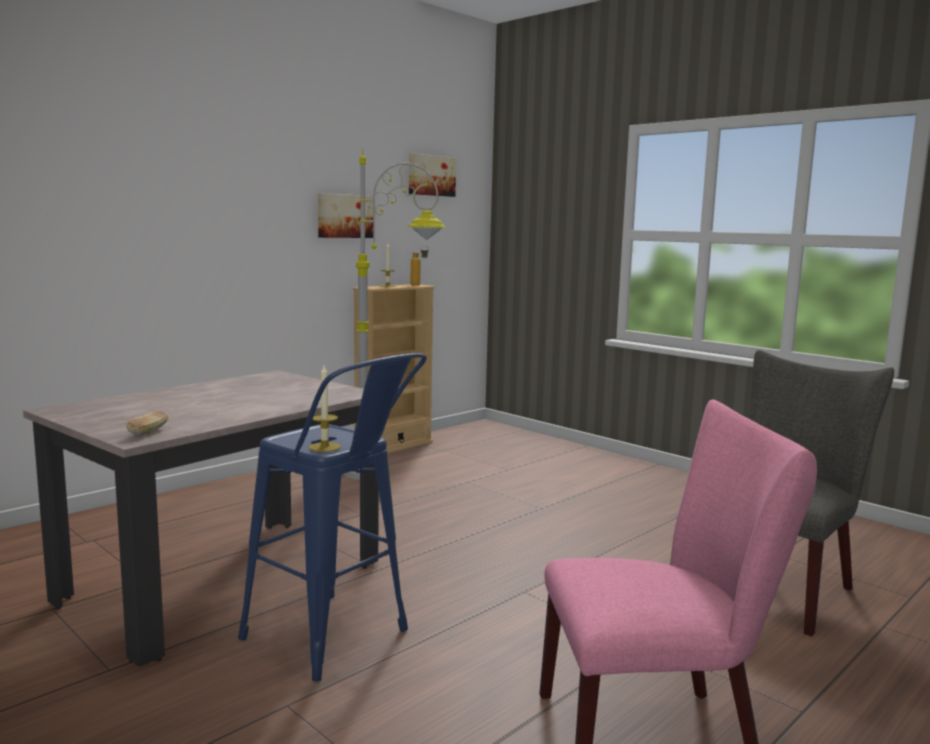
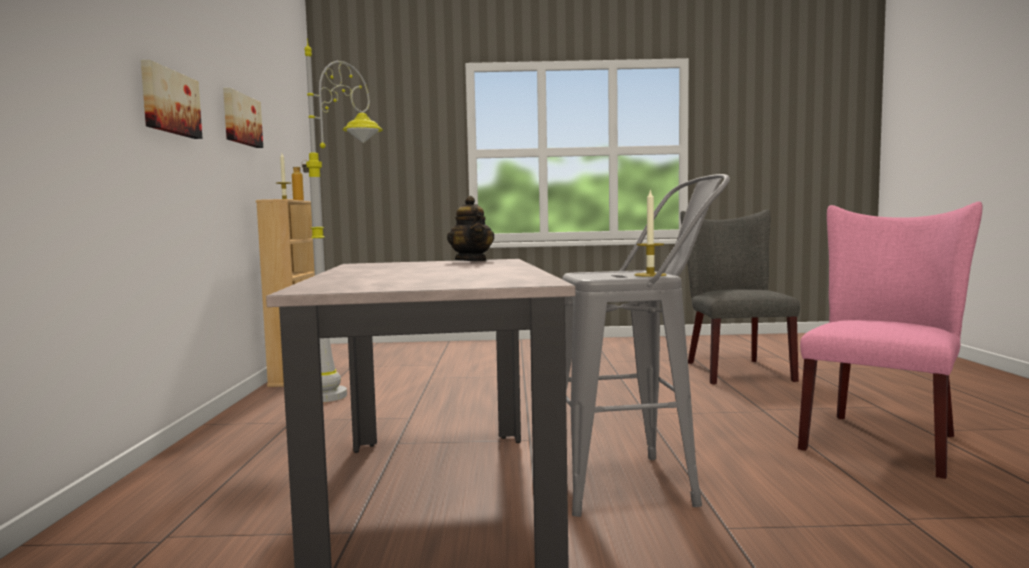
camera: 45 degrees left, 5 degrees down
bread [126,411,168,435] -> none
blue stool [238,353,427,682] -> grey stool [563,174,730,517]
picture [409,153,456,197] -> picture moved to [141,60,202,139]
none -> teapot [447,196,494,261]

